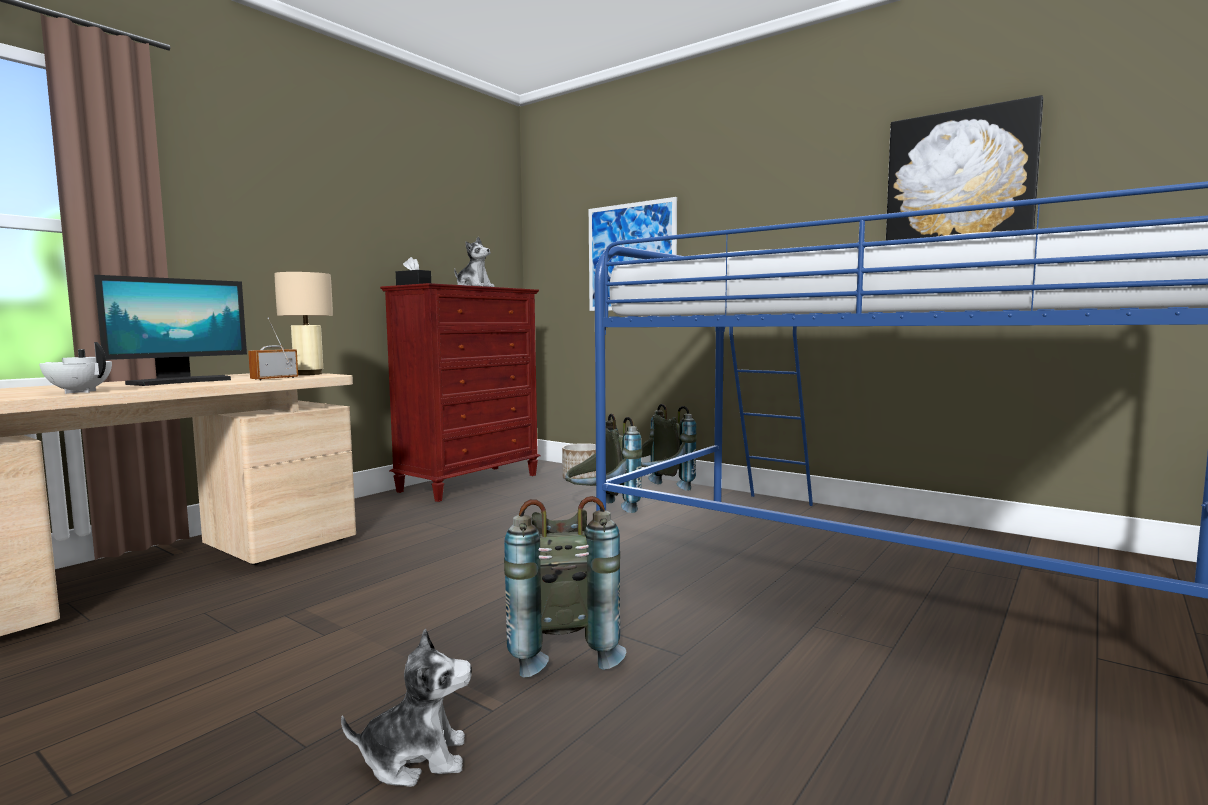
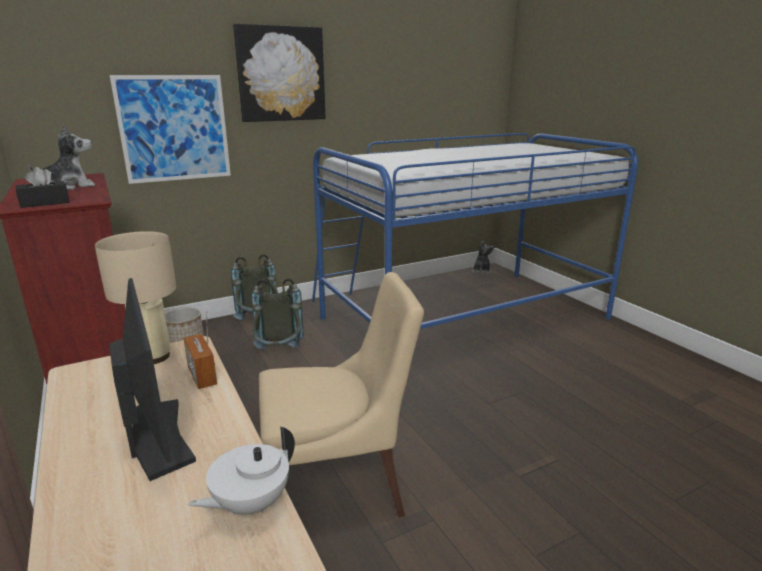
camera: 65 degrees left, 15 degrees up
plush toy [341,629,472,787] -> plush toy moved to [472,241,494,275]
grey backpack [504,496,627,678] -> none
picture [886,95,1043,240] -> picture moved to [233,24,326,122]
none -> beige chair [259,272,424,517]

